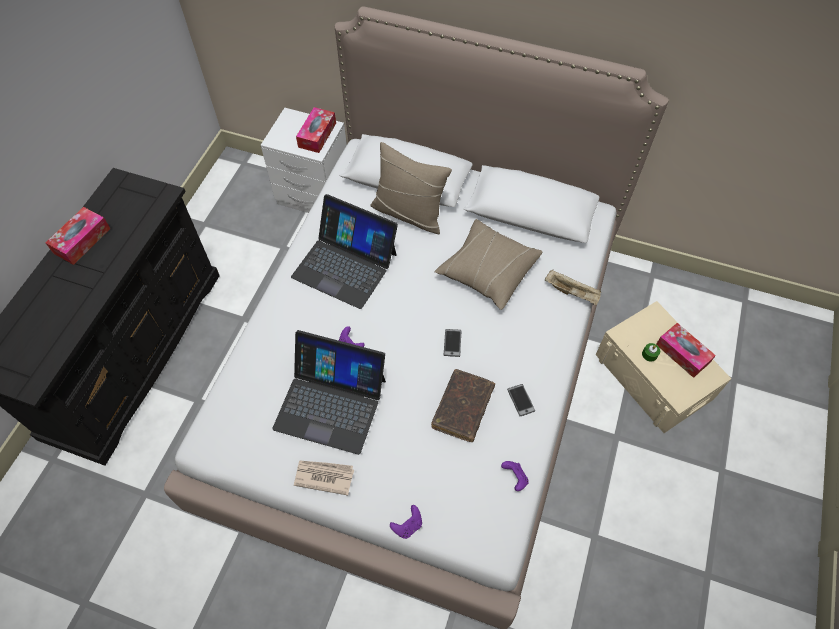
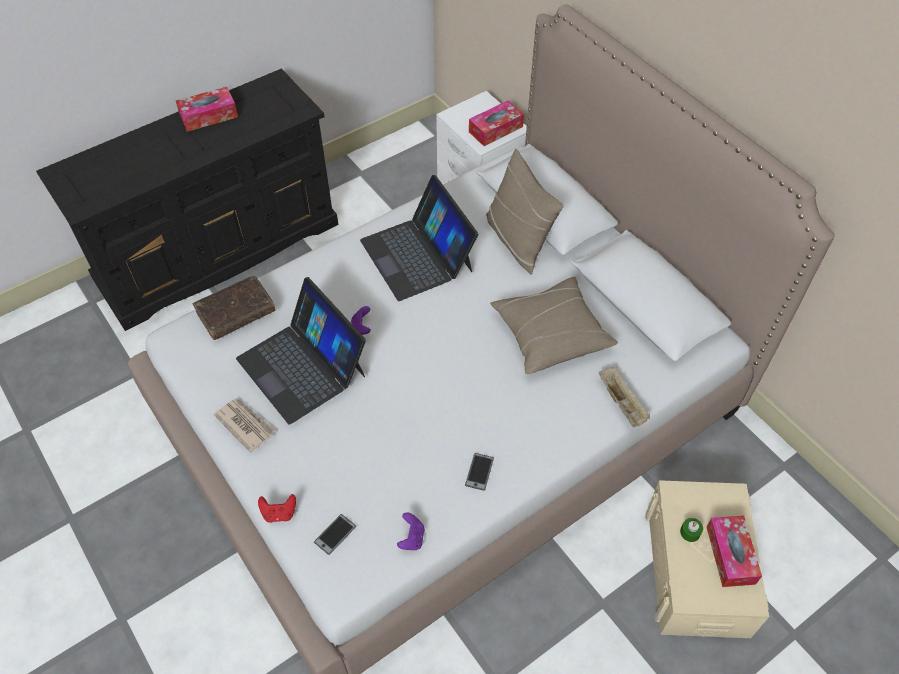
camera: 35 degrees right, 5 degrees down
purple game controller [390,505,422,539] -> red game controller [258,494,296,523]
brown book [431,369,495,442] -> brown book moved to [193,276,275,340]
phone [444,329,461,357] -> phone moved to [314,514,356,555]

